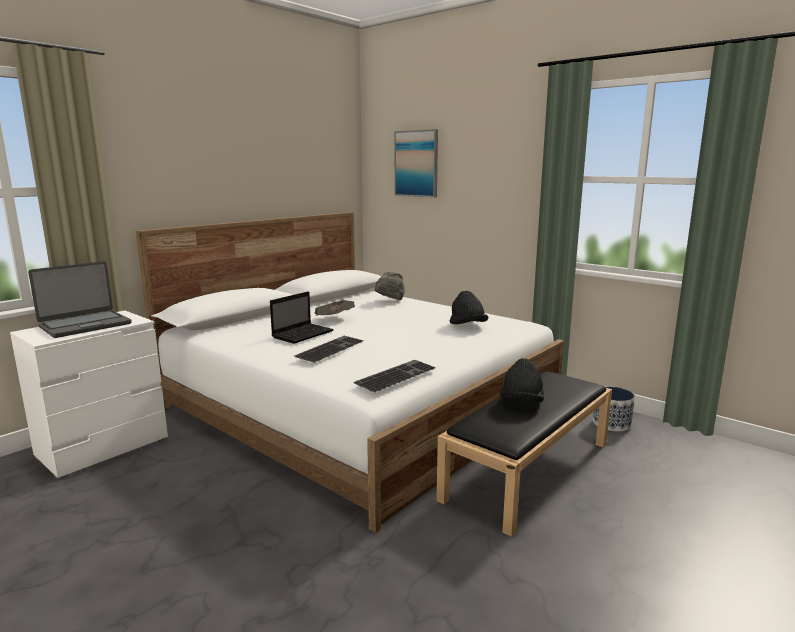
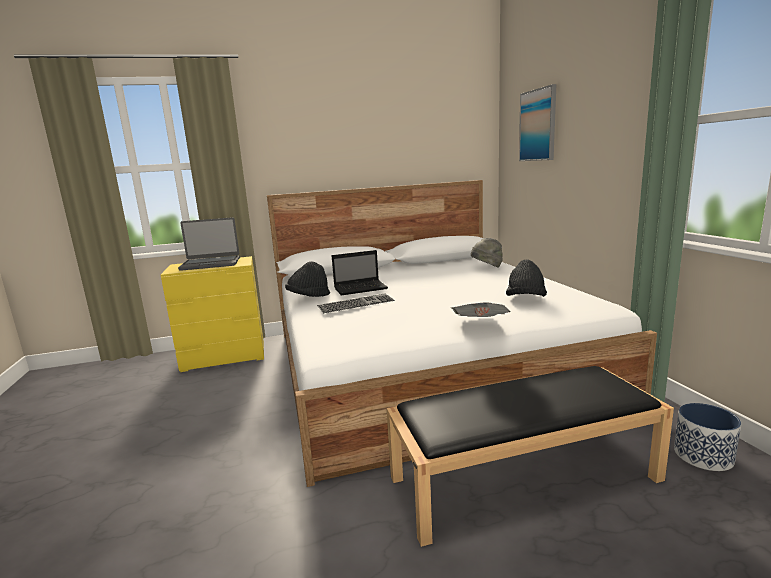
camera: 35 degrees right, 0 degrees up
white dresser [10,310,168,480] -> yellow dresser [161,256,264,372]
newspaper [315,300,355,315] -> newspaper moved to [451,302,510,317]
keyboard [353,360,436,393] -> none
black hat [500,358,544,402] -> black hat moved to [285,261,330,297]

